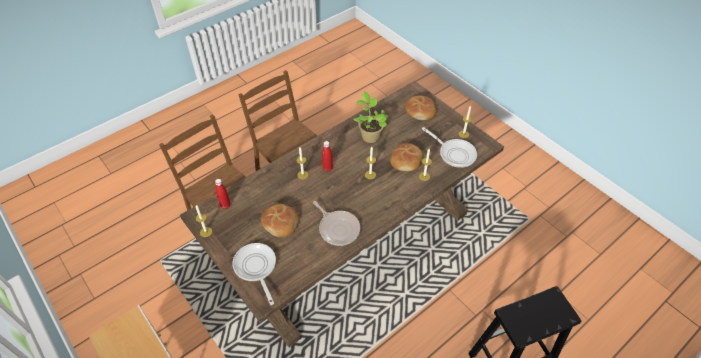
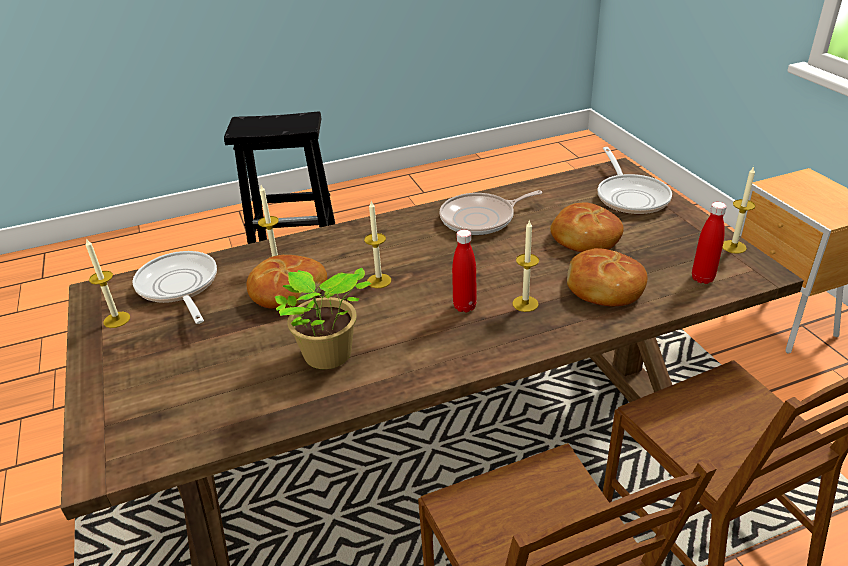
camera: 160 degrees left, 15 degrees down
frying pan [313,201,360,246] -> frying pan turned 90 degrees counterclockwise [439,190,542,235]
bread [405,96,436,120] -> bread moved to [567,248,648,306]

